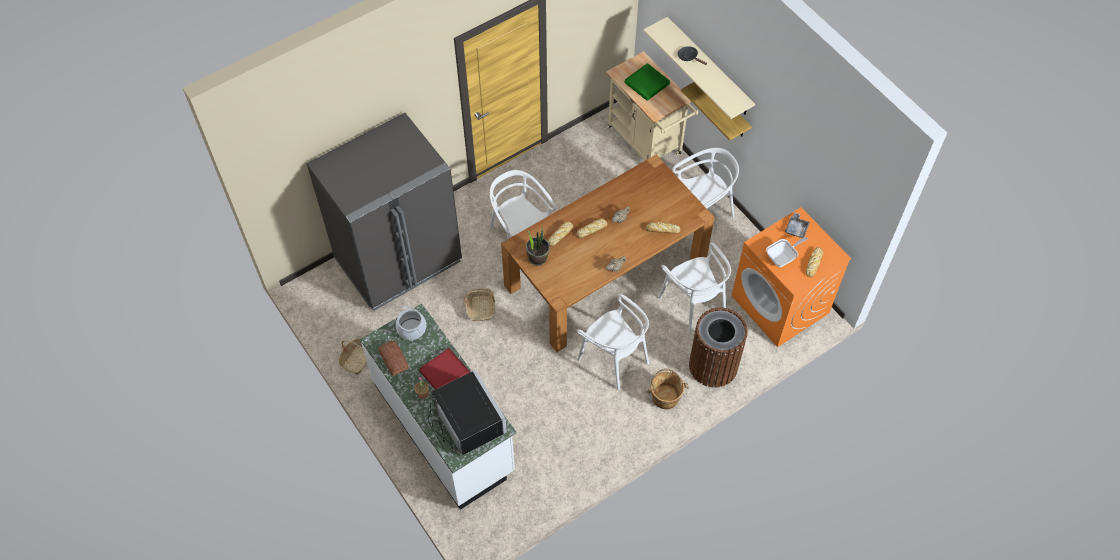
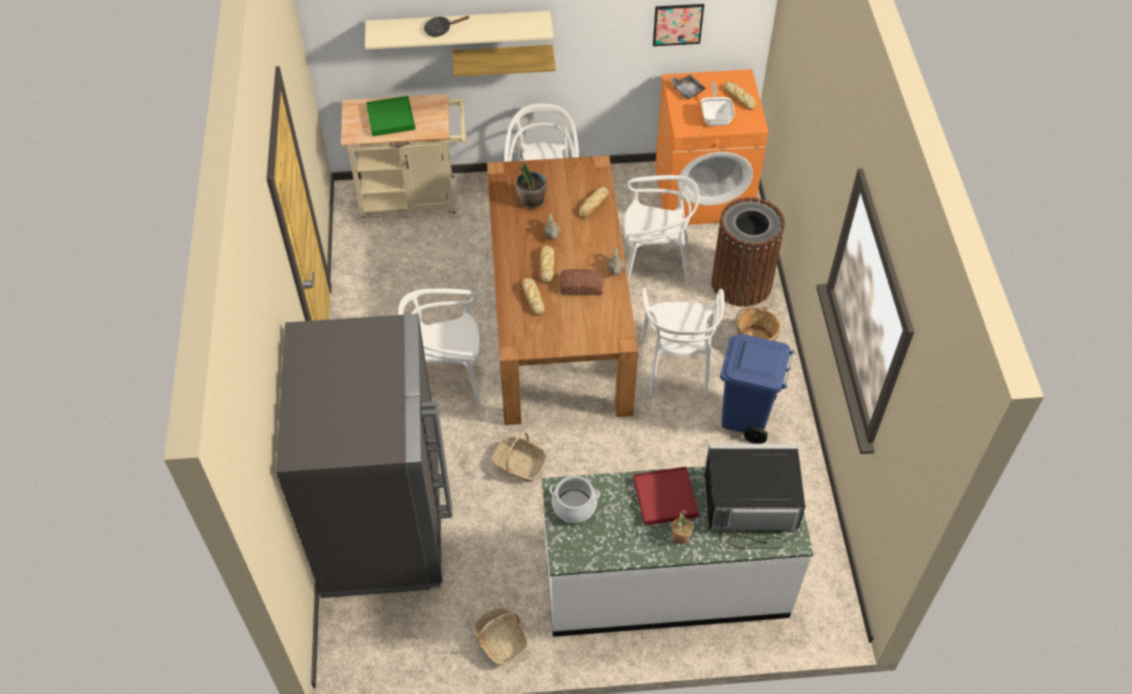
camera: 60 degrees left, 5 degrees down
bread [378,341,409,376] -> bread moved to [560,269,604,295]
potted plant [526,227,550,266] -> potted plant moved to [516,155,547,209]
white chair [577,294,649,390] -> white chair turned 105 degrees clockwise [641,288,724,396]
none -> picture [653,4,704,46]
none -> blue trash can [720,334,795,444]

